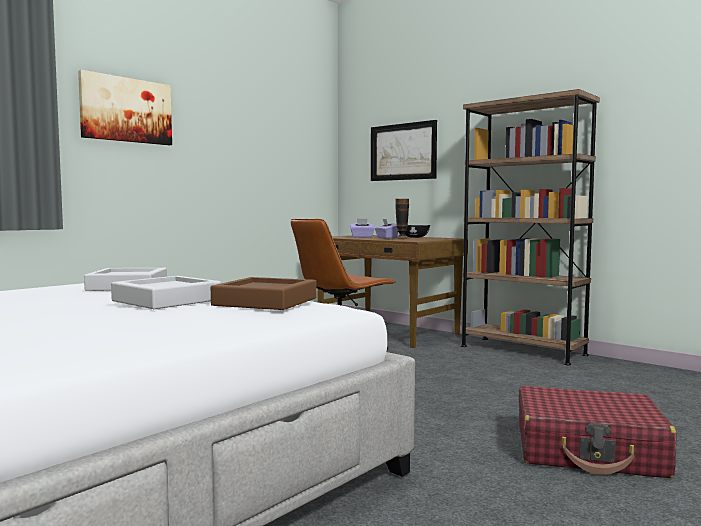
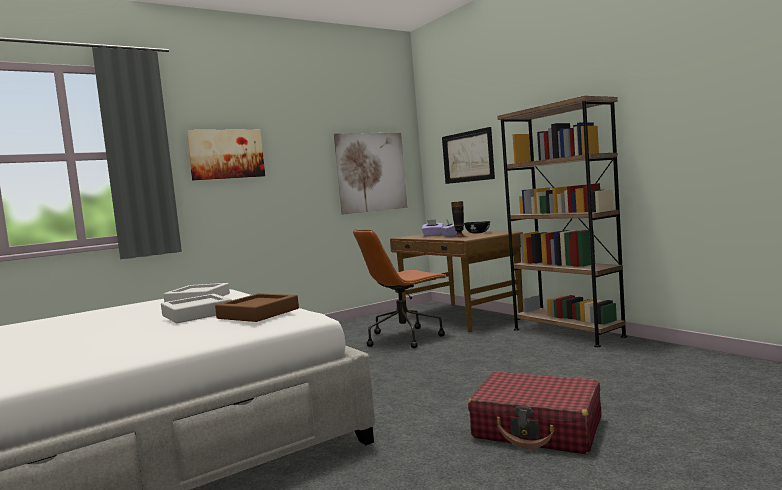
camera: 15 degrees right, 0 degrees up
none -> picture [334,133,407,215]

